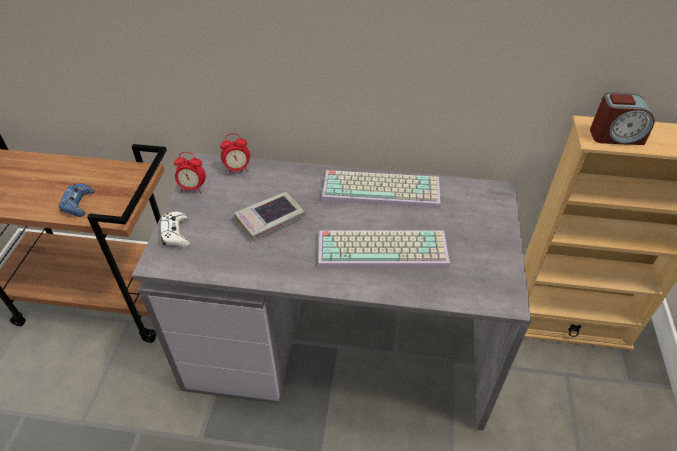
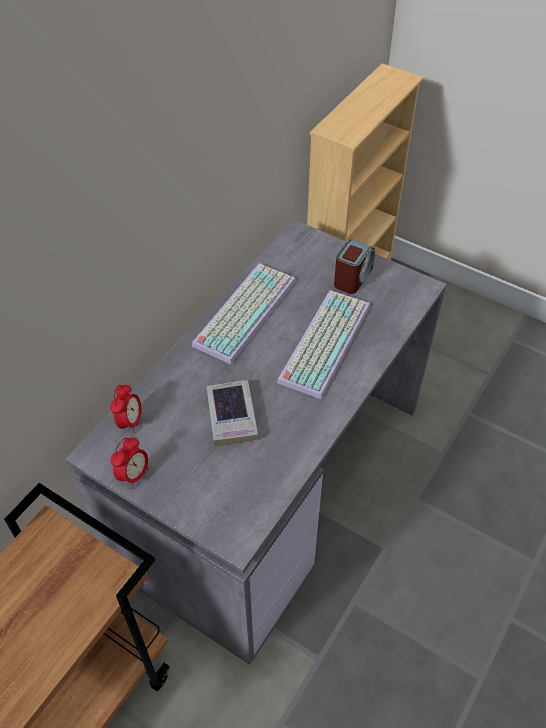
camera: 65 degrees left, 5 degrees up
blue game controller [59,184,94,217] -> none
white game controller [161,211,190,247] -> none
alarm clock [590,92,654,145] -> alarm clock moved to [334,239,375,294]

